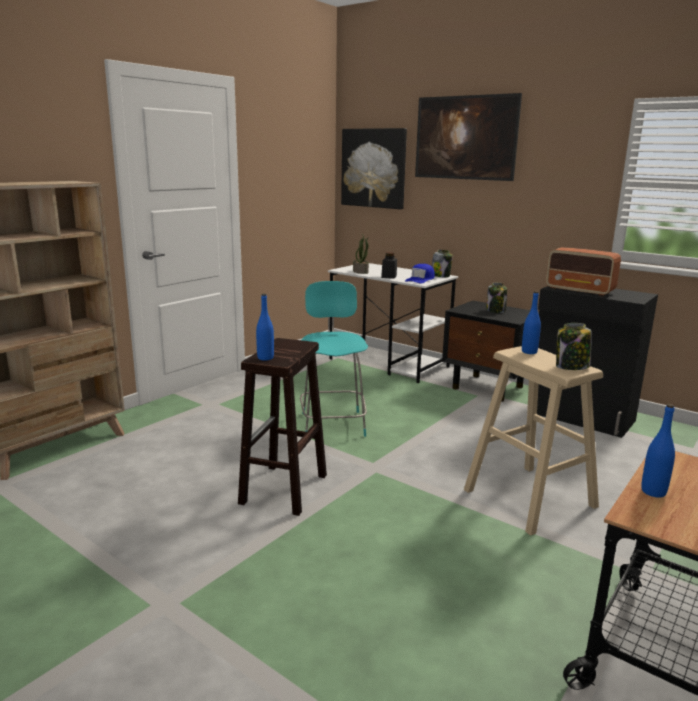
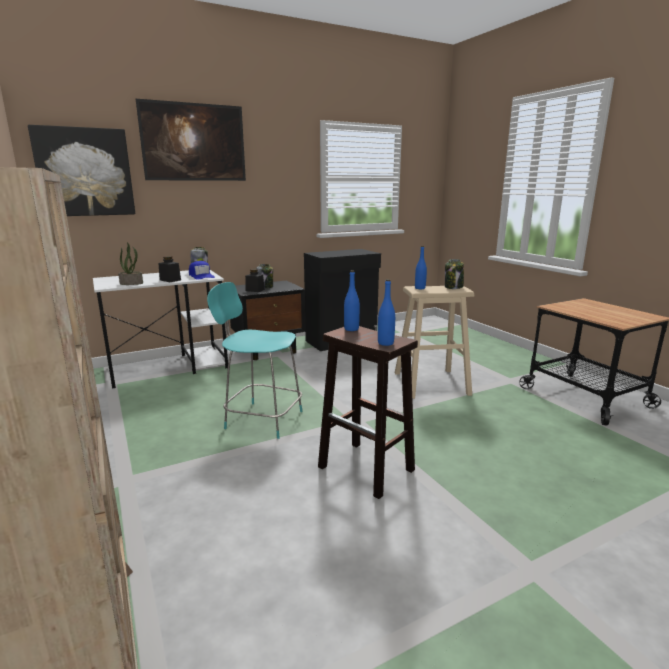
camera: 65 degrees left, 0 degrees up
radio [546,247,621,296] -> none
blue bottle [641,404,675,497] -> blue bottle moved to [344,270,360,331]
none -> black jar [245,269,265,292]

